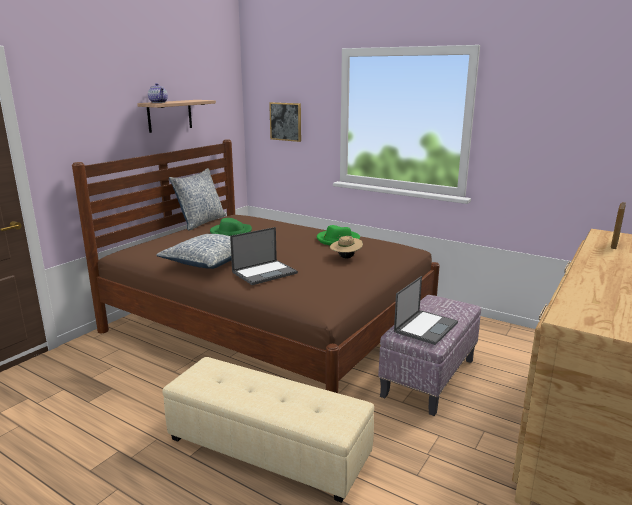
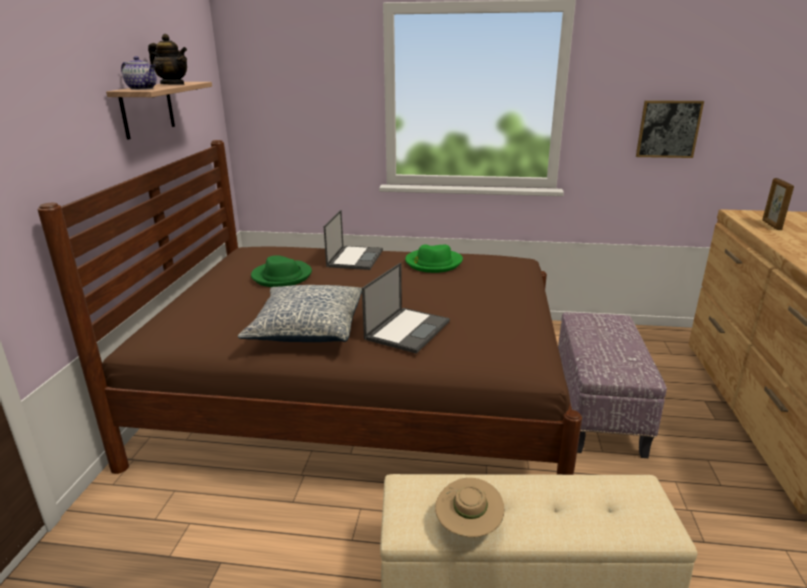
camera: 25 degrees left, 5 degrees up
pillow [169,168,226,230] -> none
picture [269,102,301,142] -> picture moved to [636,100,704,158]
beige hat [330,235,363,259] -> beige hat moved to [435,478,504,537]
laptop [394,276,458,345] -> laptop moved to [324,210,383,270]
none -> teapot [148,34,187,85]

